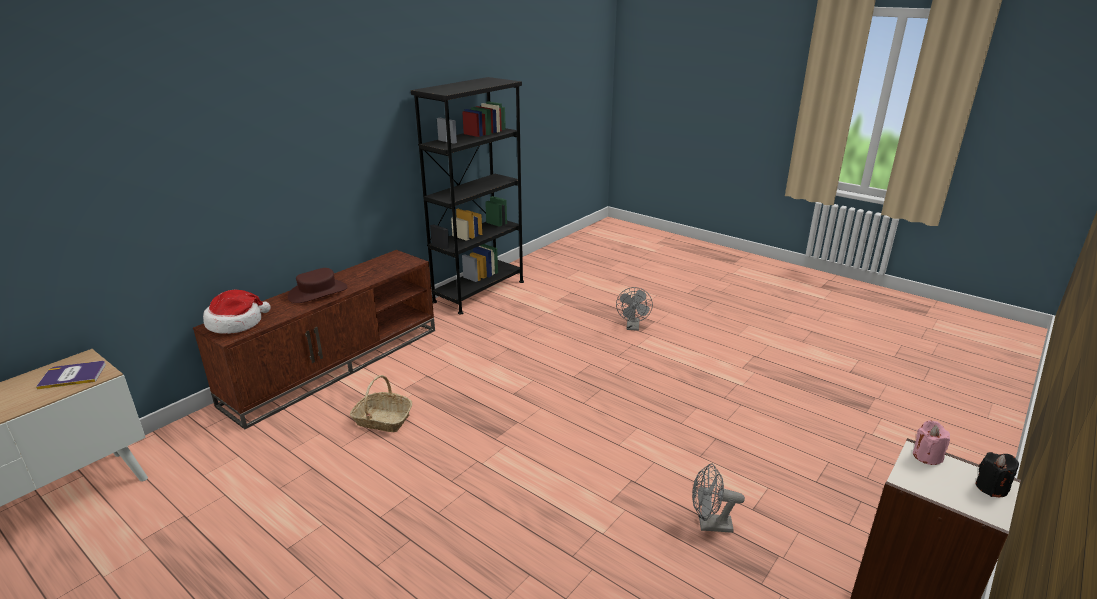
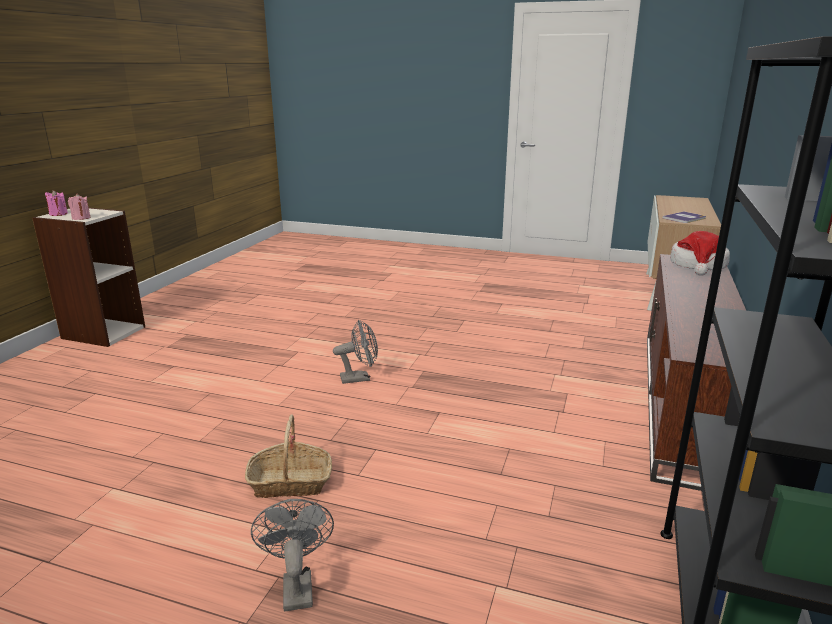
camera: 160 degrees right, 5 degrees down
brown hat [288,268,348,303] -> none
basket [350,375,412,432] -> basket moved to [245,414,332,498]
grey fan [692,463,745,533] -> grey fan moved to [333,320,378,384]
black candle [976,452,1019,497] -> pink candle [45,190,68,216]

